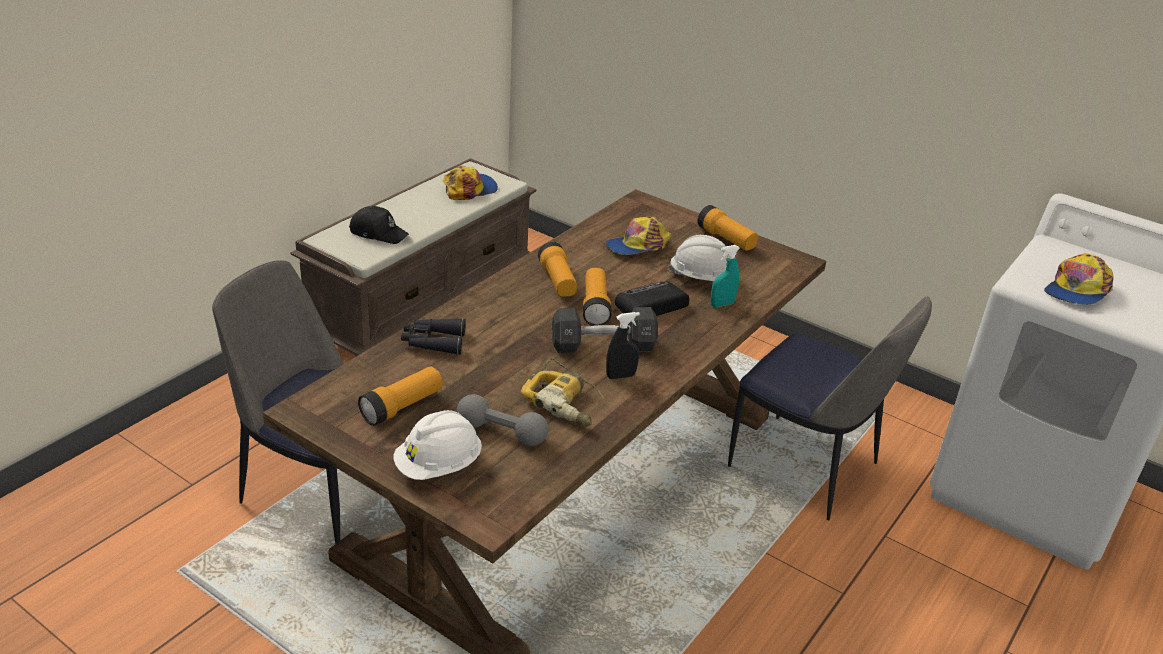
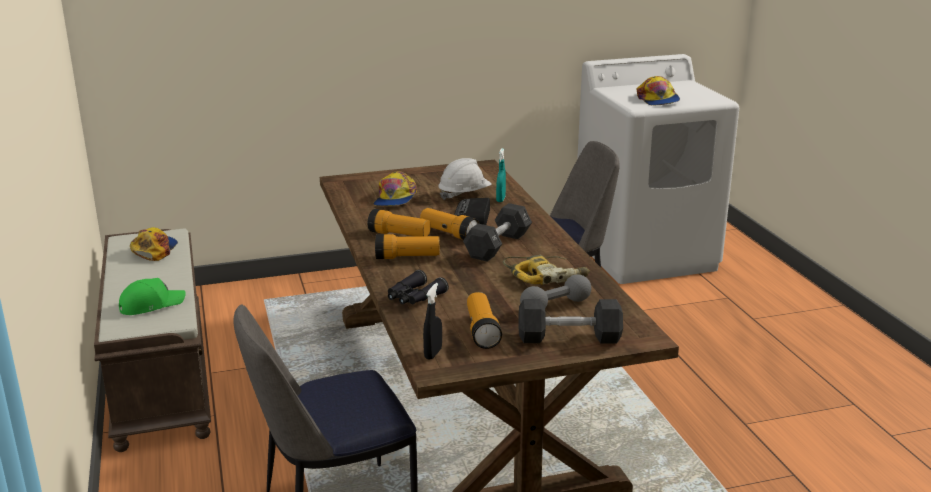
camera: 50 degrees left, 10 degrees down
black cap [349,206,409,244] -> green cap [119,278,186,315]
white hard hat [393,410,482,480] -> black dumbbell [519,299,623,344]
black spray bottle [606,312,640,379] -> black spray bottle moved to [423,283,442,360]
flashlight [697,205,758,251] -> flashlight moved to [375,234,440,259]

